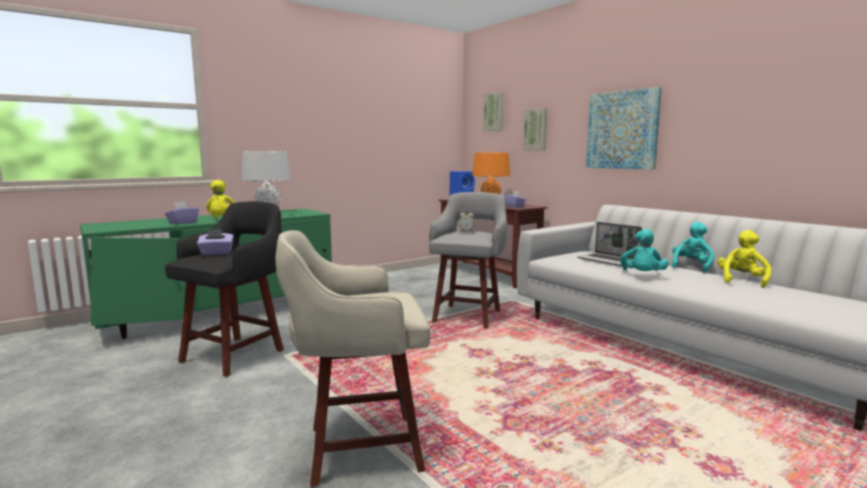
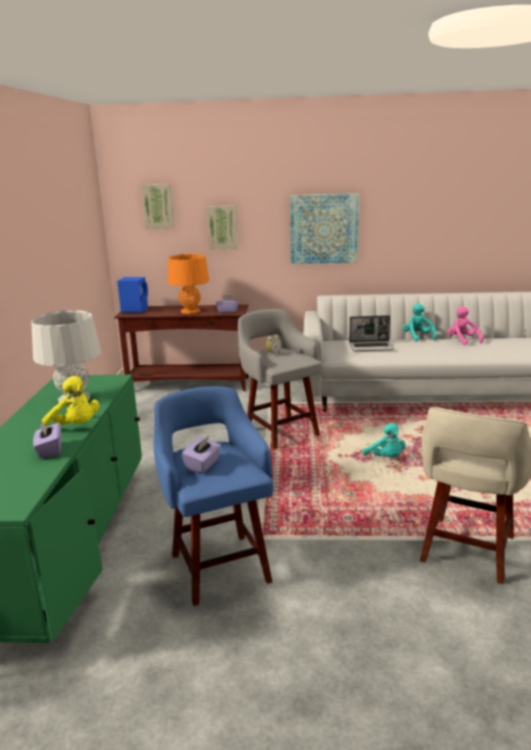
camera: 50 degrees left, 10 degrees up
black stool [165,201,284,377] -> blue stool [153,386,274,606]
turquoise plush toy [620,229,669,271] -> turquoise plush toy moved to [363,423,406,457]
yellow plush toy [718,230,771,288] -> pink plush toy [447,306,484,345]

